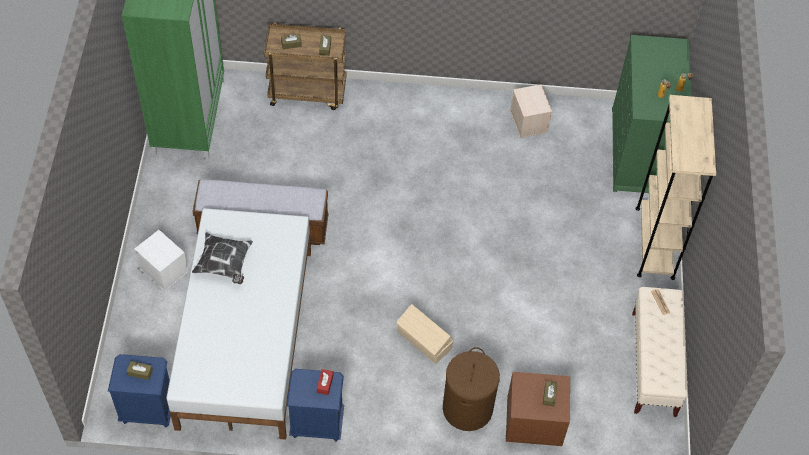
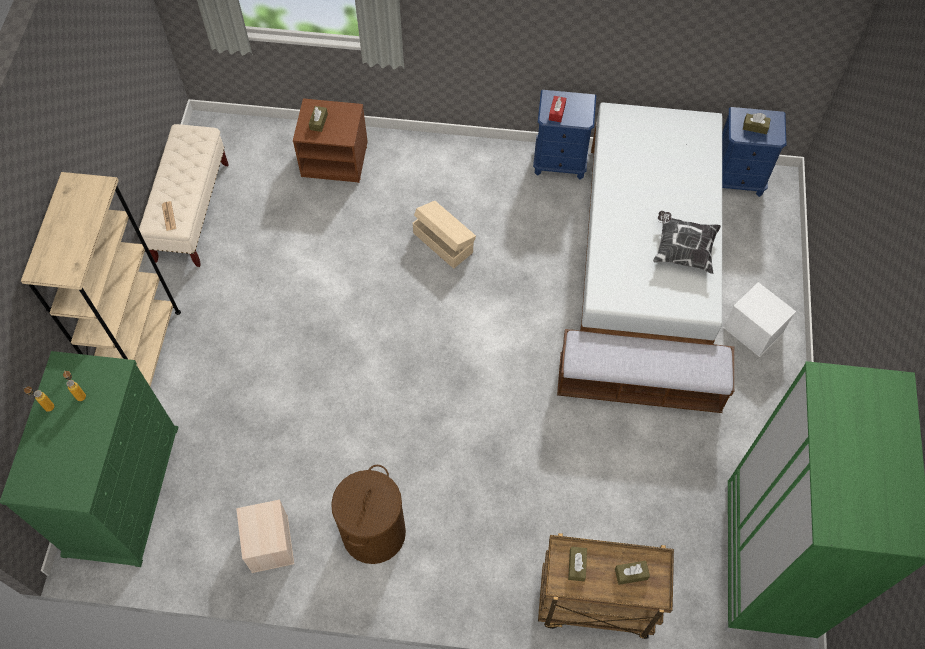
camera: 175 degrees left, 5 degrees up
brown laundry basket [443,347,500,431] -> brown laundry basket moved to [331,465,406,564]

